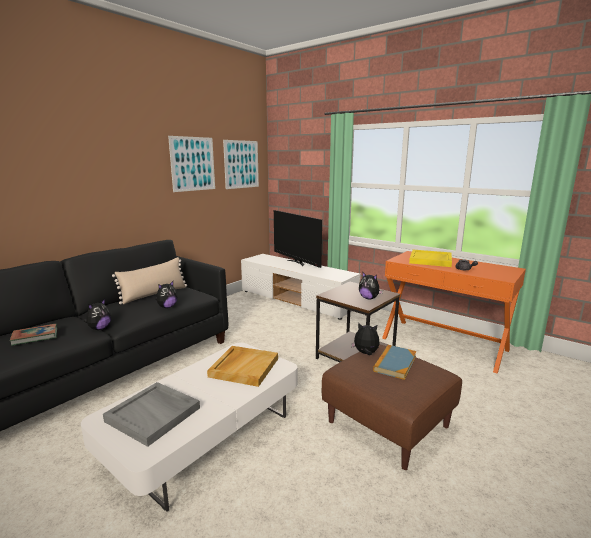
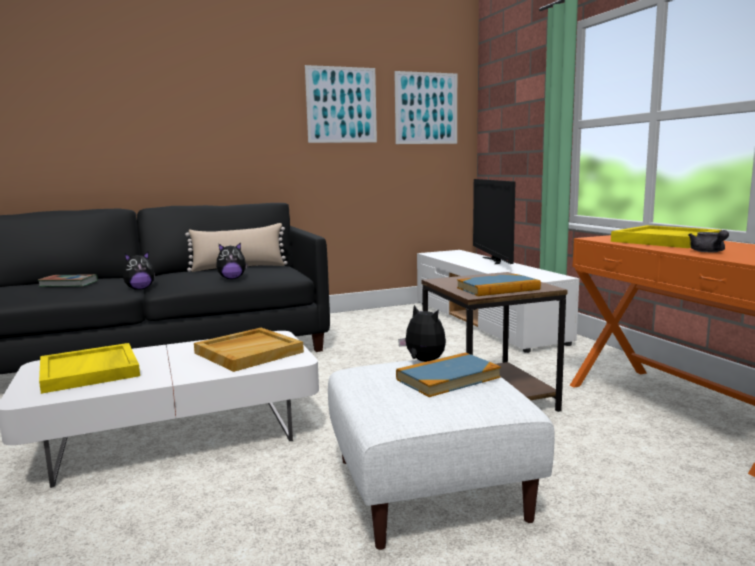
camera: 30 degrees right, 5 degrees down
grey tray [103,382,200,447] -> yellow tray [39,343,140,394]
brown ottoman [322,344,462,470] -> white ottoman [328,358,555,550]
plush toy [359,273,383,299] -> book [457,274,541,296]

